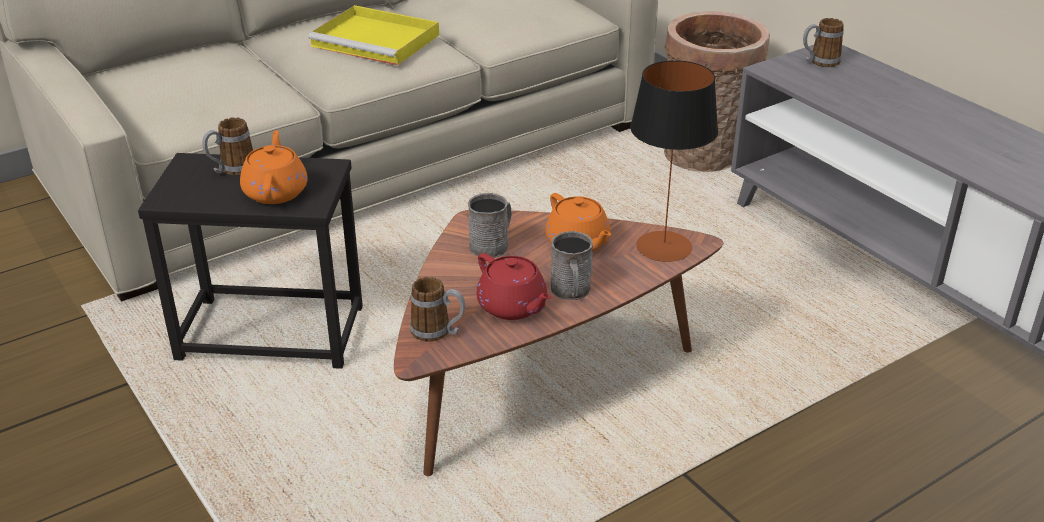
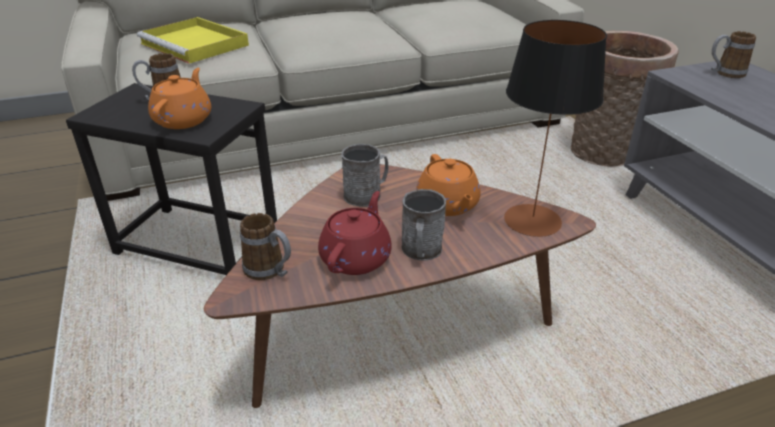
camera: 15 degrees right, 0 degrees up
yellow tray [308,5,439,65] -> yellow tray moved to [137,17,249,64]
red teapot [476,253,552,320] -> red teapot turned 135 degrees counterclockwise [318,191,392,275]

